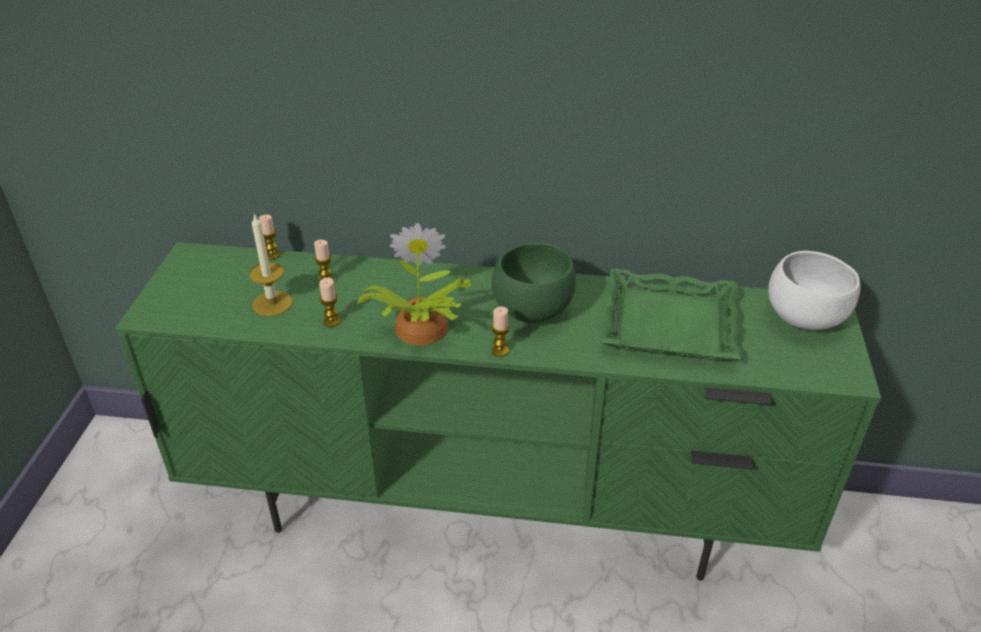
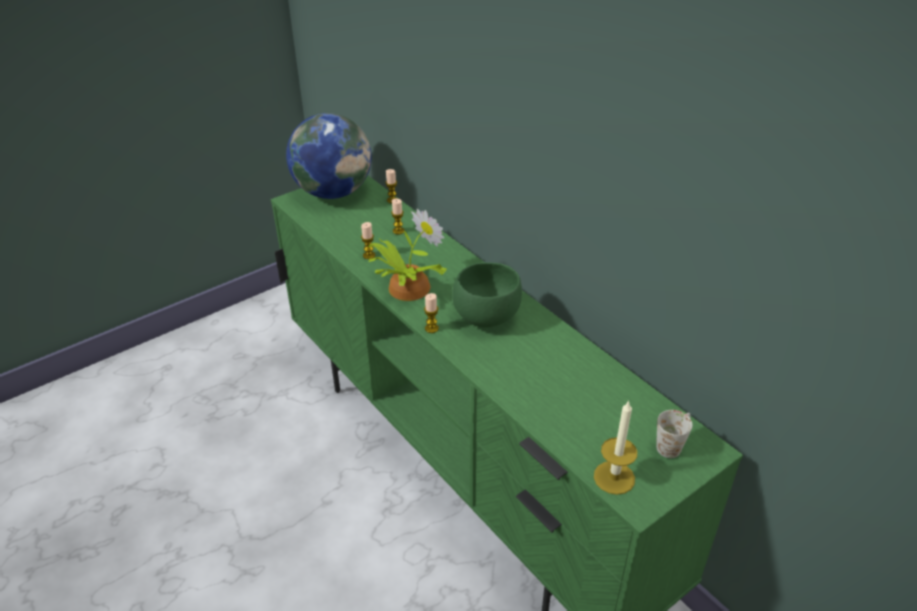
camera: 45 degrees right, 0 degrees up
candle [249,214,292,316] -> candle moved to [594,400,637,495]
green tray [601,268,741,361] -> none
white bowl [768,251,861,330] -> white mug [656,410,692,458]
none -> globe [286,113,372,199]

